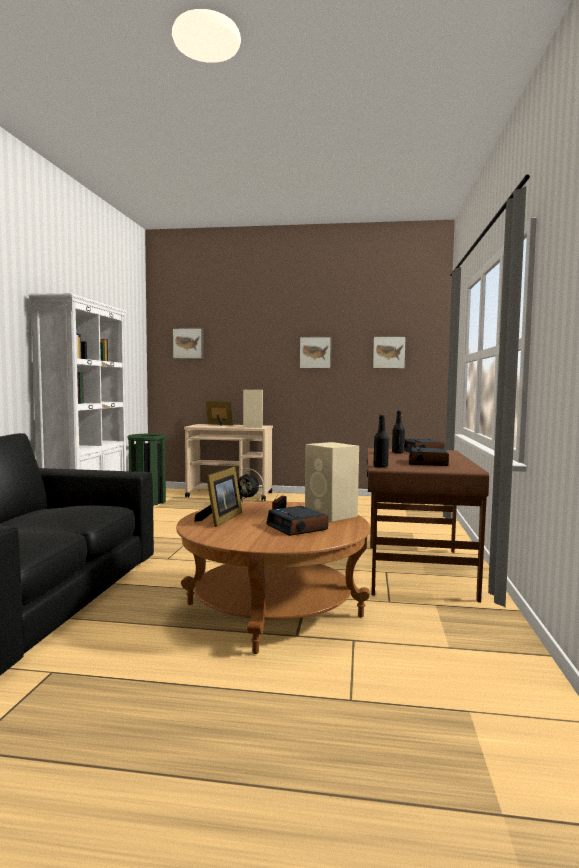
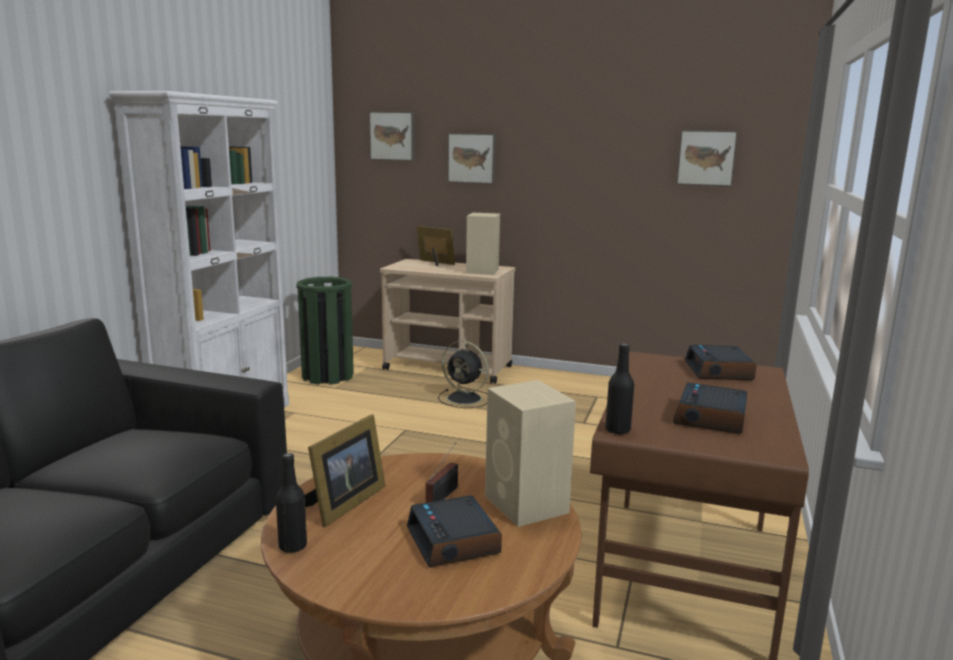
camera: 10 degrees right, 10 degrees up
picture [299,337,332,369] -> picture moved to [448,133,496,184]
black bottle [392,410,405,453] -> black bottle moved to [276,453,307,553]

